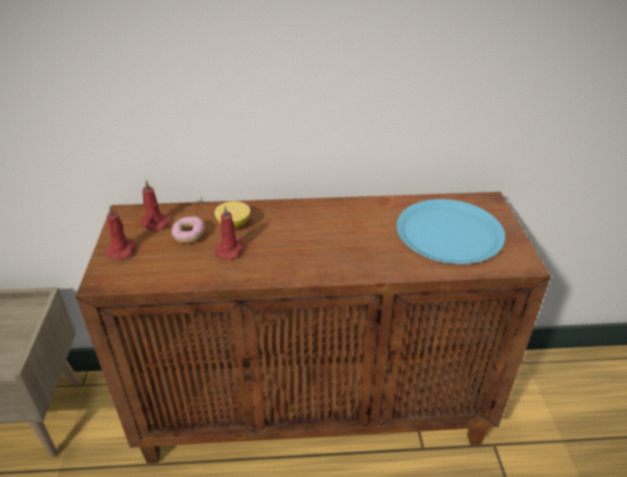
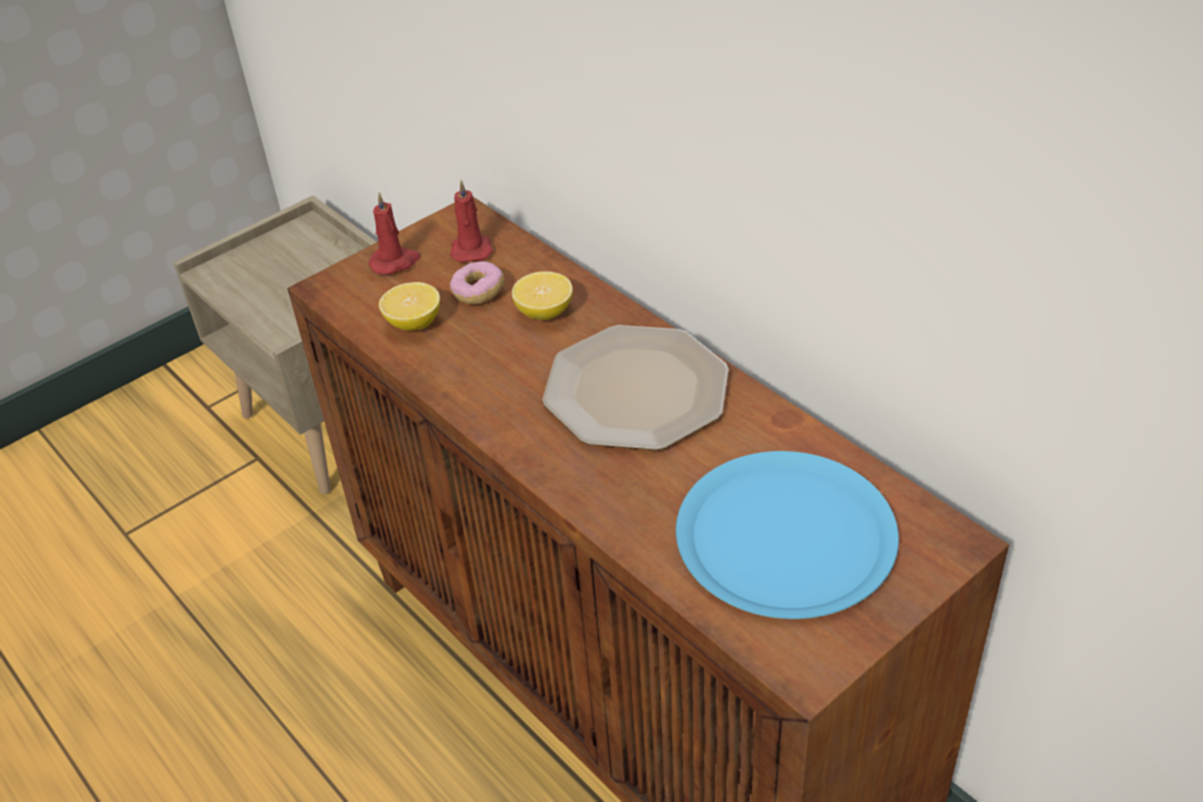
camera: 55 degrees right, 5 degrees up
red candle [214,206,245,260] -> none
none -> lemon [379,282,440,331]
none -> plate [542,325,729,450]

